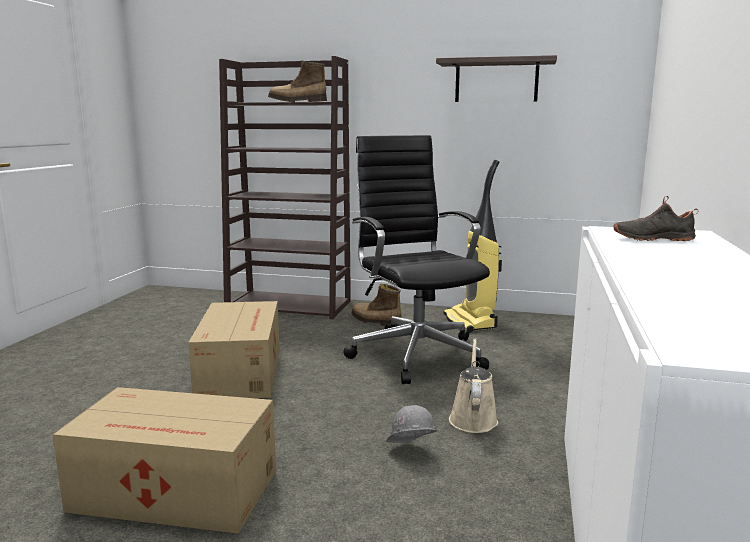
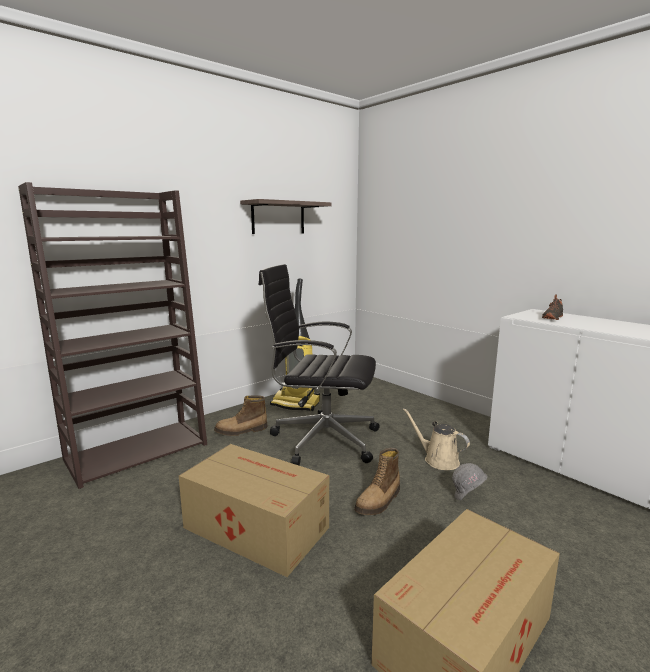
camera: 55 degrees left, 0 degrees up
boot [268,61,327,102] -> boot moved to [354,448,400,515]

